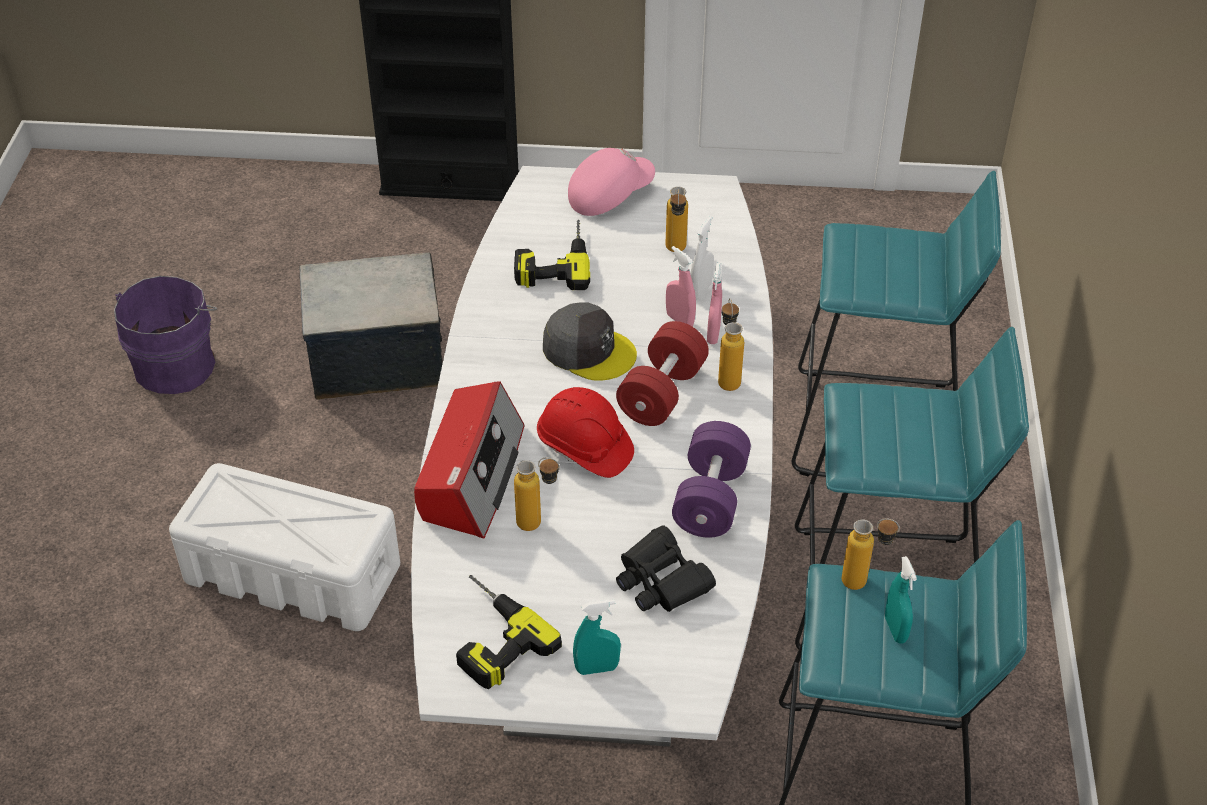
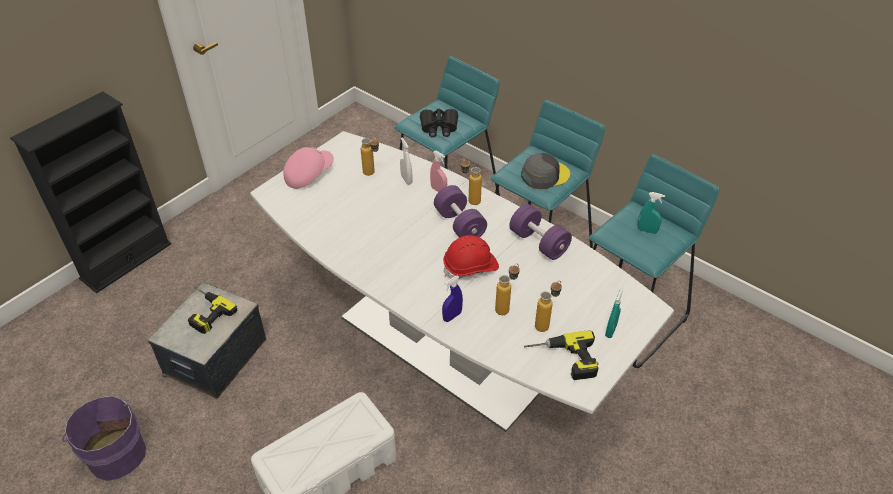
camera: 55 degrees left, 0 degrees up
radio [414,381,524,538] -> blue spray bottle [442,275,463,322]
power drill [514,220,590,290] -> power drill moved to [188,286,238,334]
grey cap [543,302,637,381] -> grey cap moved to [521,153,570,189]
pink cap [568,148,655,216] -> pink cap turned 45 degrees clockwise [283,147,334,189]
red dumbbell [616,321,709,426] -> purple dumbbell [434,185,487,238]
black binoculars [616,525,716,612] -> black binoculars moved to [420,109,458,137]
pink spray bottle [666,246,696,326] -> none
bottle [842,518,900,590] -> bottle moved to [535,281,562,332]

